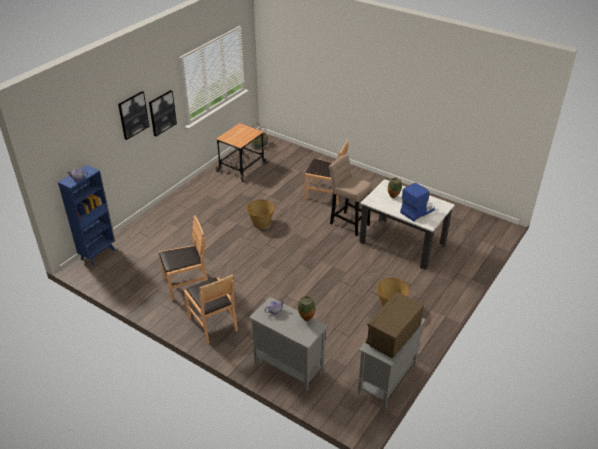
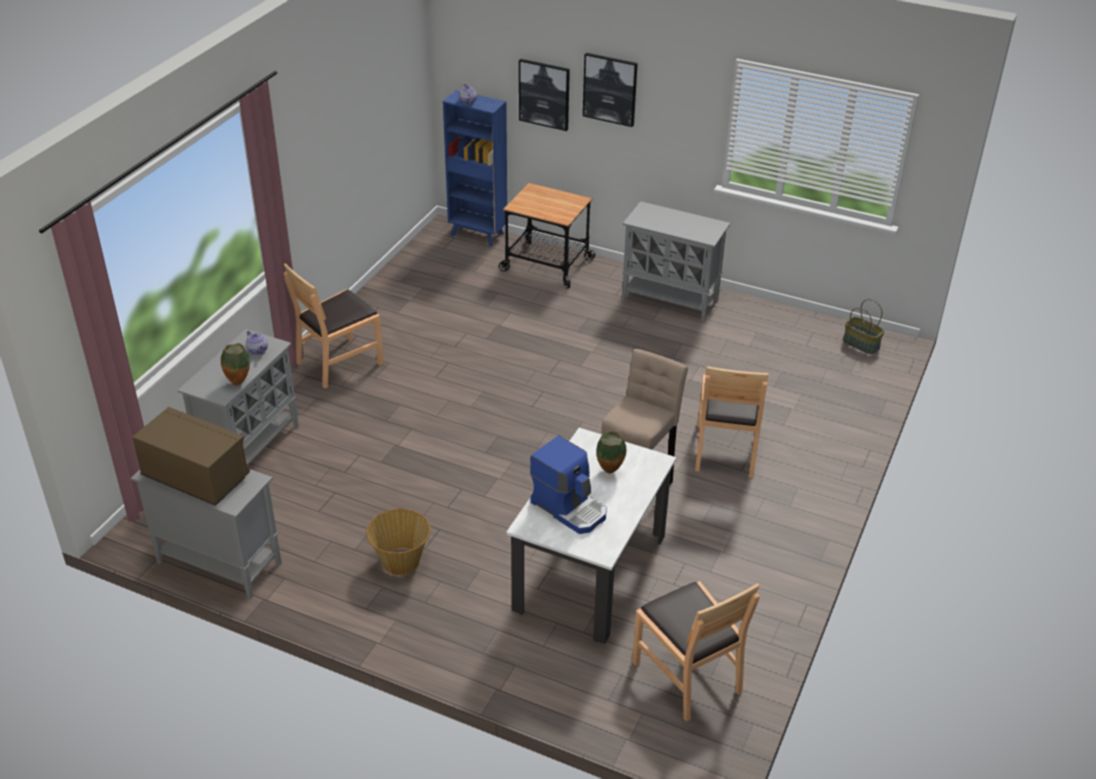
camera: 80 degrees right, 0 degrees up
picture [149,90,177,136] -> picture moved to [519,59,570,131]
brown chair [159,215,208,301] -> brown chair moved to [632,581,760,722]
cart [216,123,268,182] -> cart moved to [498,183,595,289]
basket [246,200,275,229] -> none
none -> grey cabinet [622,201,730,322]

